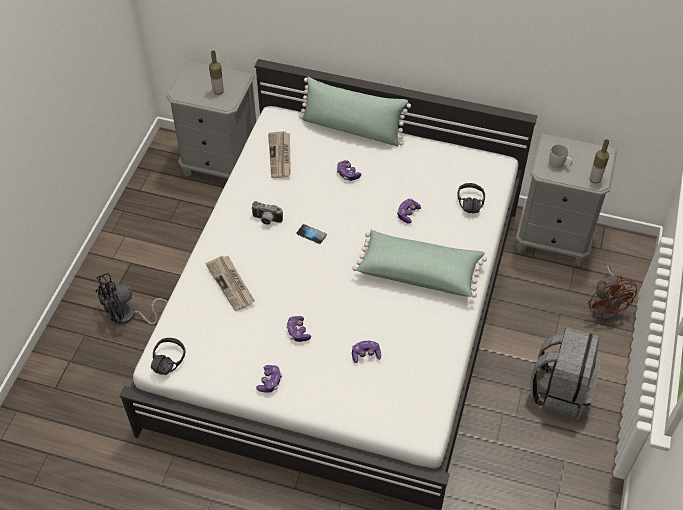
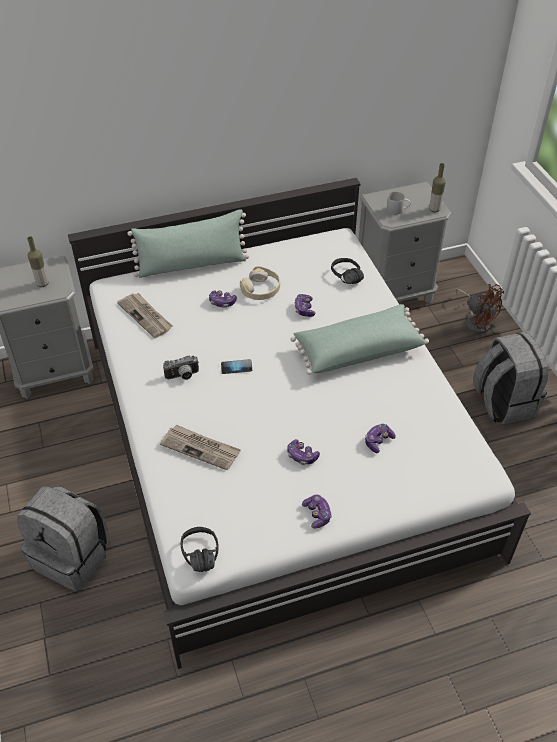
camera: 35 degrees left, 5 degrees down
black fan [96,273,168,325] -> grey backpack [17,486,110,591]
none -> beige headphones [240,266,280,300]

